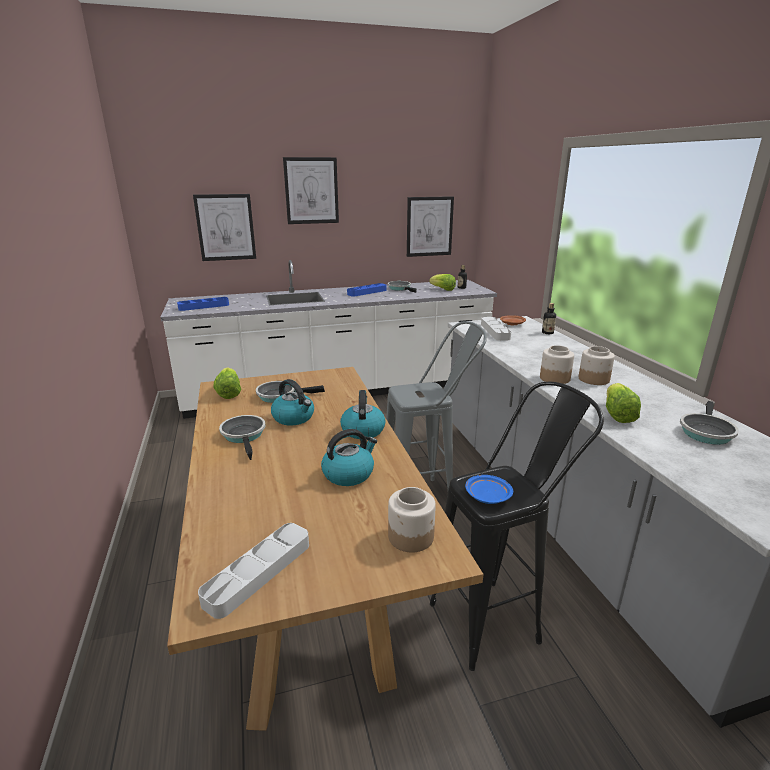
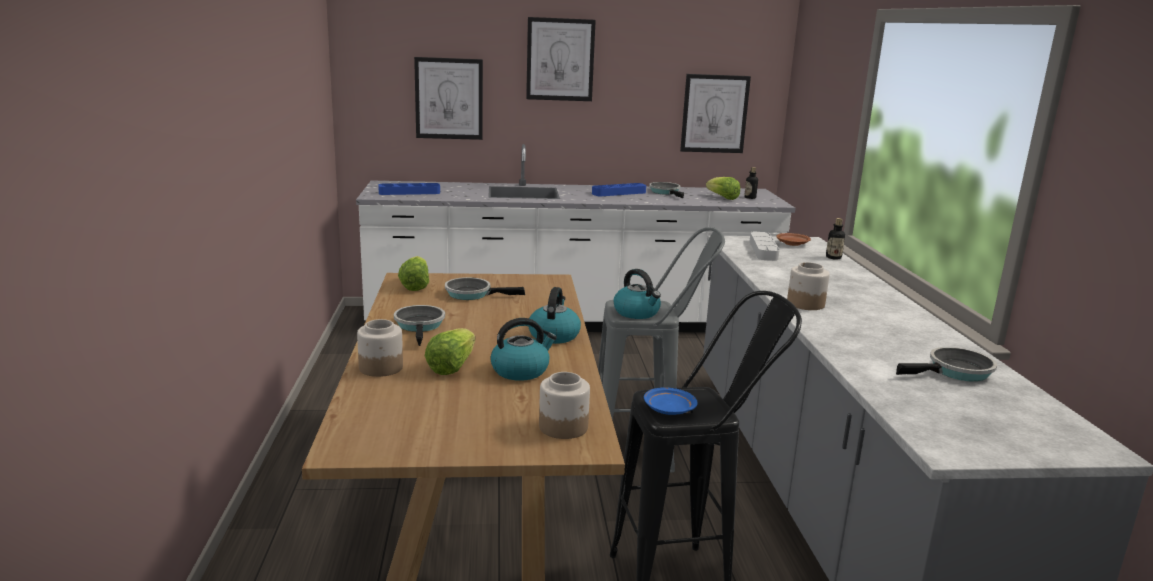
camera: 10 degrees right, 5 degrees down
grey tray [198,523,309,619] -> none
kettle [271,379,314,426] -> kettle moved to [614,269,661,319]
jar [579,346,615,385] -> jar moved to [357,319,403,377]
lettuce [606,383,641,423] -> lettuce moved to [425,328,475,375]
frying pan [680,401,739,445] -> frying pan turned 150 degrees counterclockwise [896,347,997,382]

